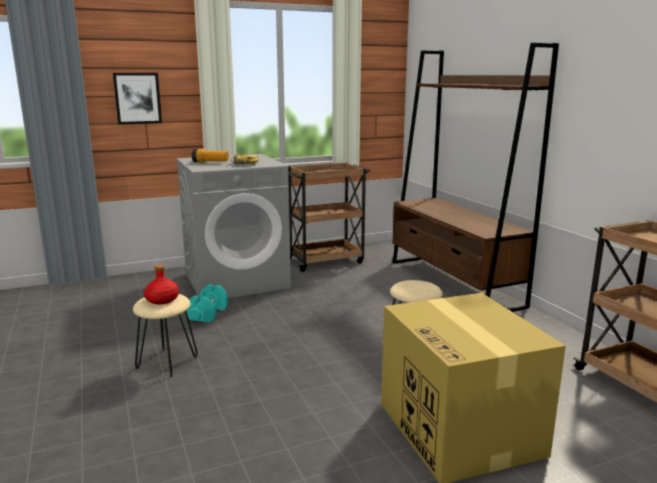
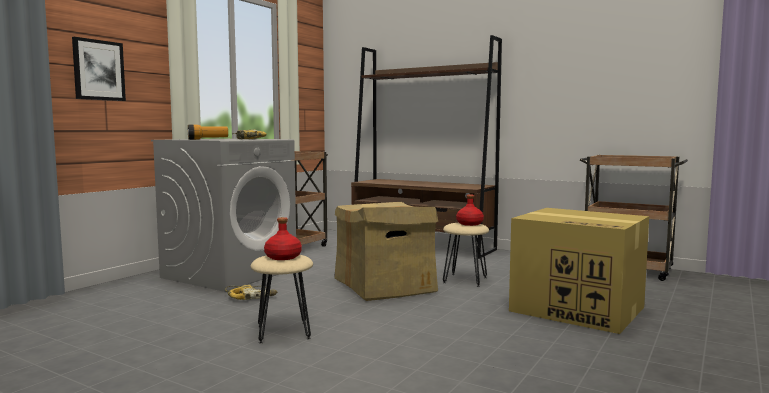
camera: 35 degrees left, 10 degrees down
turquoise dumbbell [187,284,228,322] -> power drill [225,284,277,300]
none -> cardboard box [334,202,438,301]
none -> red bottle [456,195,484,226]

